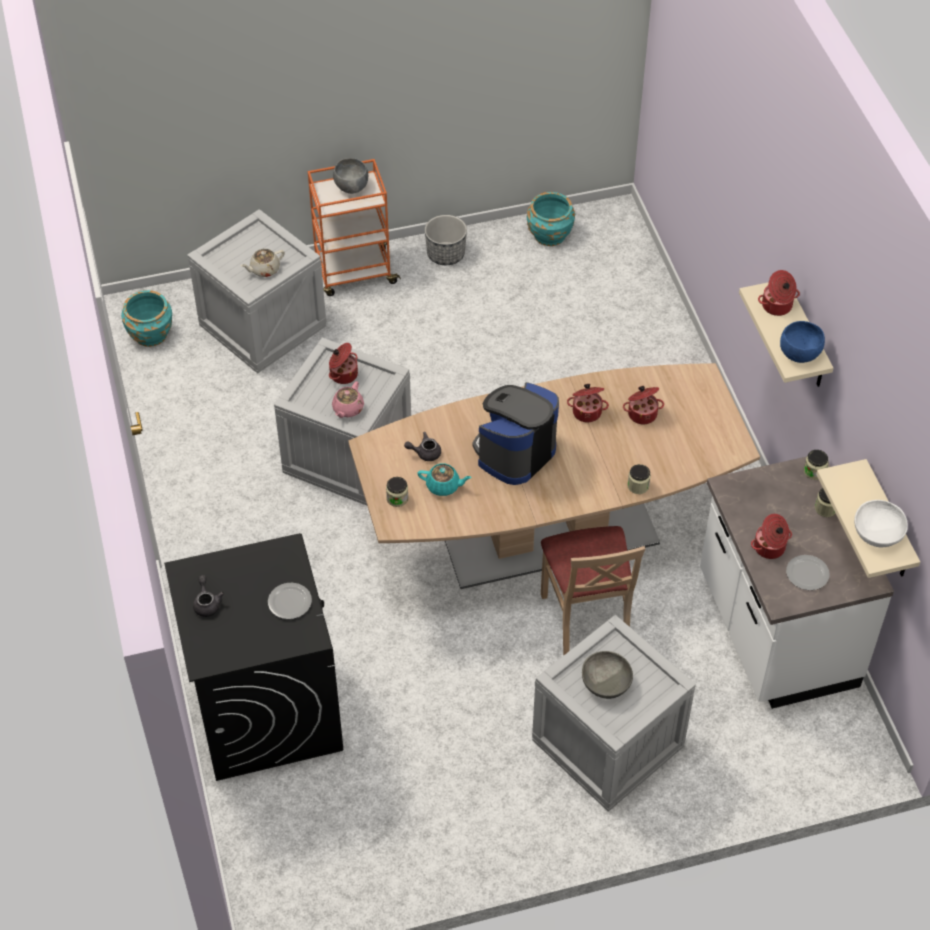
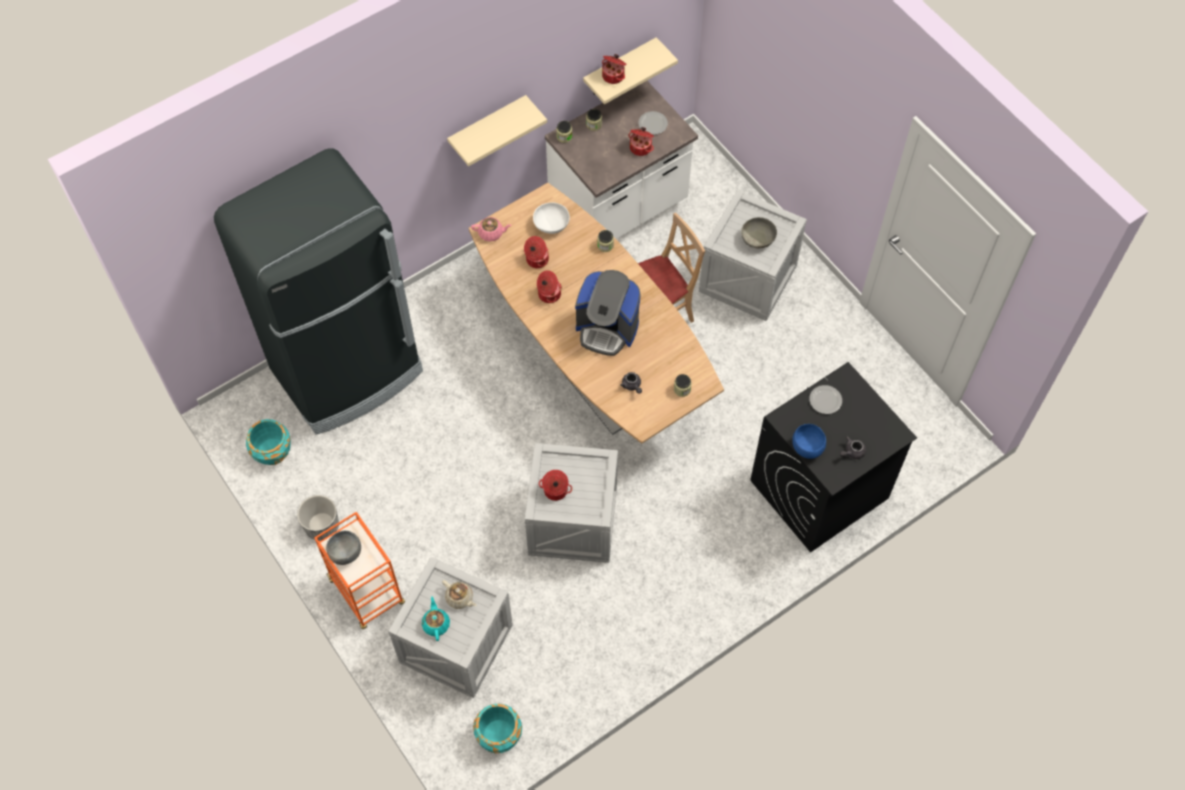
camera: 110 degrees left, 10 degrees up
pink teapot [332,381,364,418] -> pink teapot moved to [471,217,511,242]
turquoise teapot [418,464,472,496] -> turquoise teapot moved to [422,596,450,641]
cooking pot [758,270,800,316] -> cooking pot moved to [602,54,627,84]
blue bowl [780,321,825,363] -> blue bowl moved to [792,424,826,459]
white bowl [854,500,908,547] -> white bowl moved to [533,202,570,234]
none -> black fridge [214,148,423,435]

